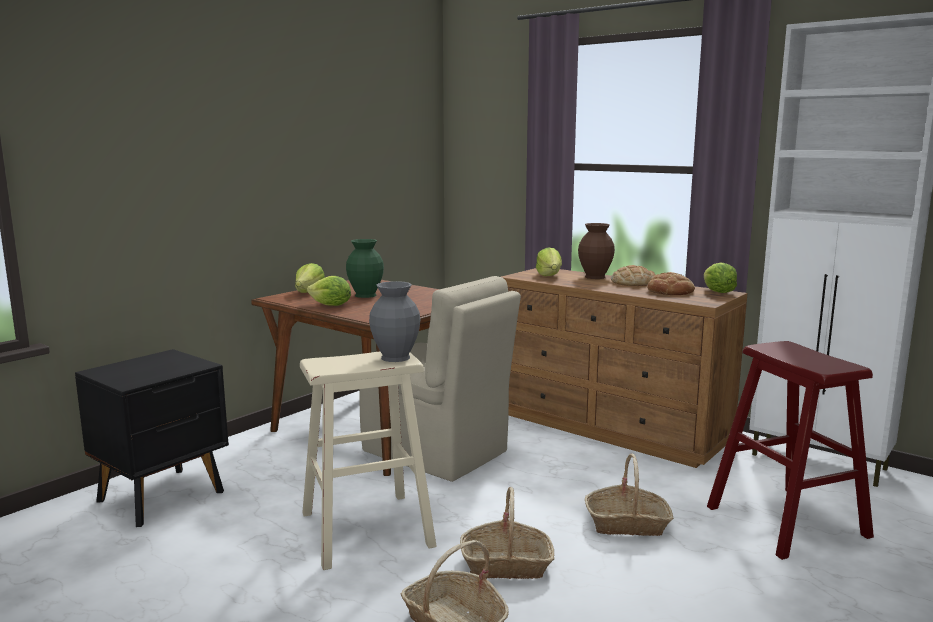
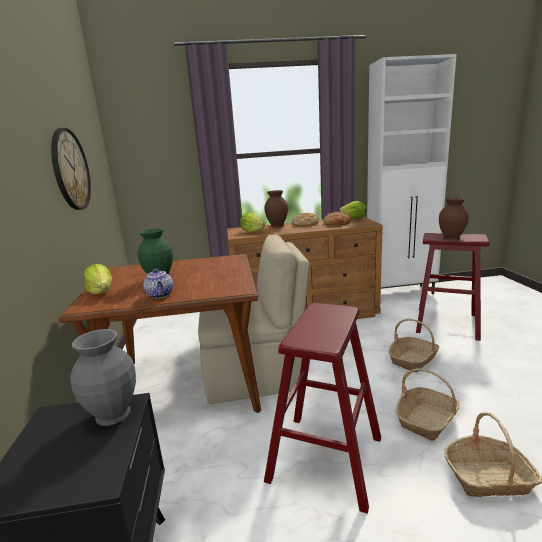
camera: 45 degrees left, 5 degrees up
beige stool [300,351,437,570] -> red stool [264,303,381,514]
lettuce [307,276,351,306] -> teapot [143,269,173,298]
grey vase [369,281,420,362] -> grey vase moved to [70,329,136,426]
none -> wall clock [51,128,91,210]
none -> brown vase [439,197,469,240]

